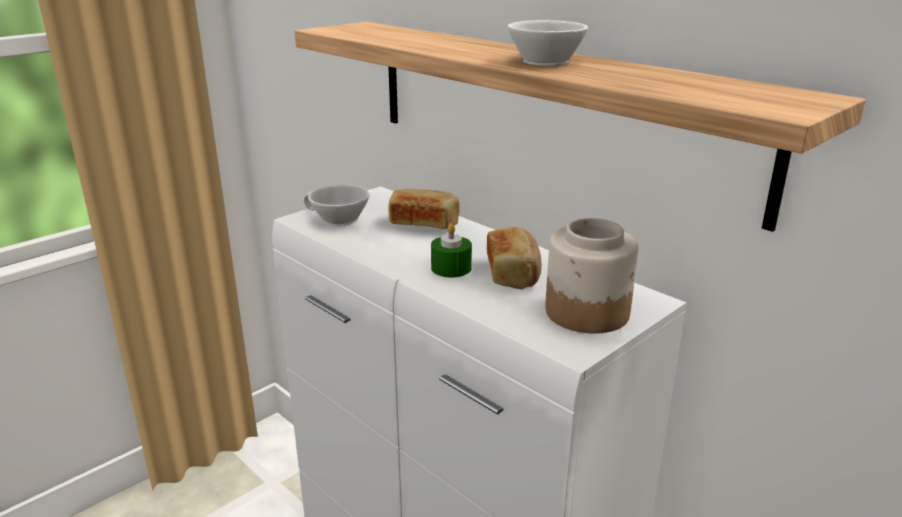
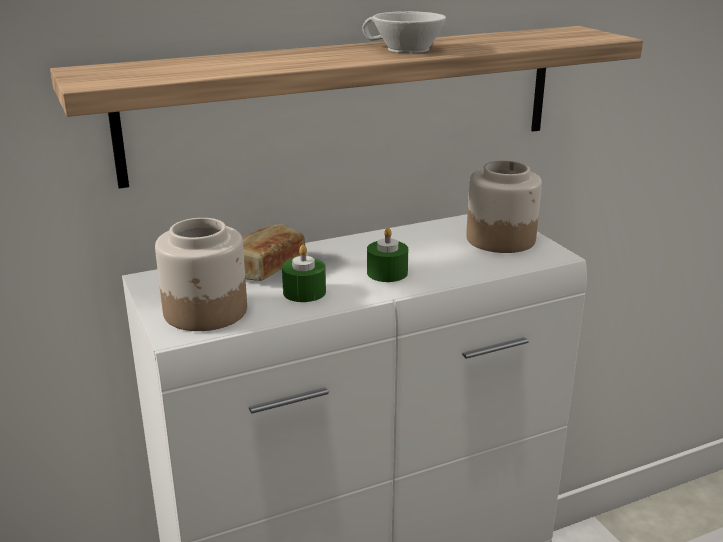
camera: 70 degrees left, 0 degrees up
white cup [303,184,370,226] -> jar [155,218,247,331]
bread [487,227,542,289] -> none
none -> green candle [282,245,326,302]

